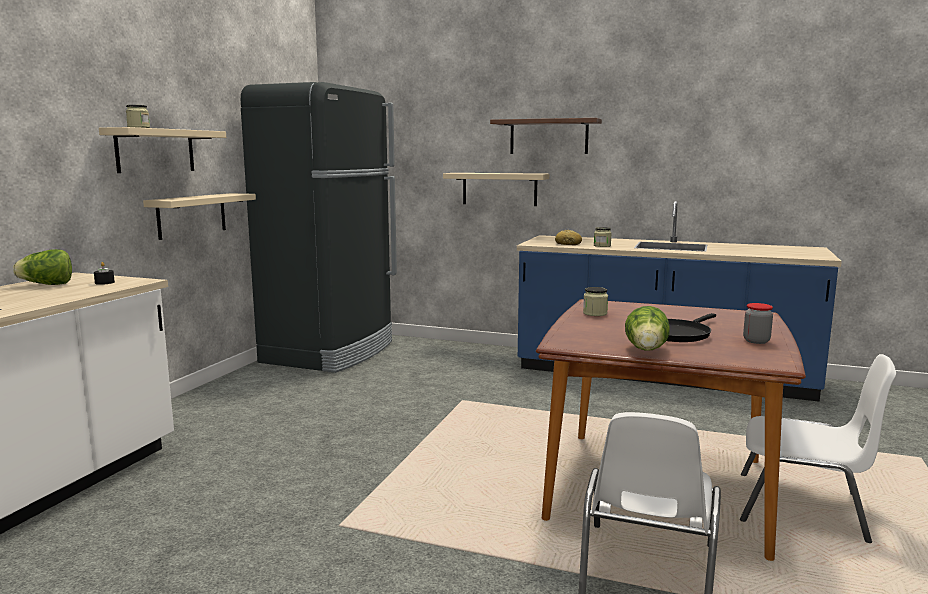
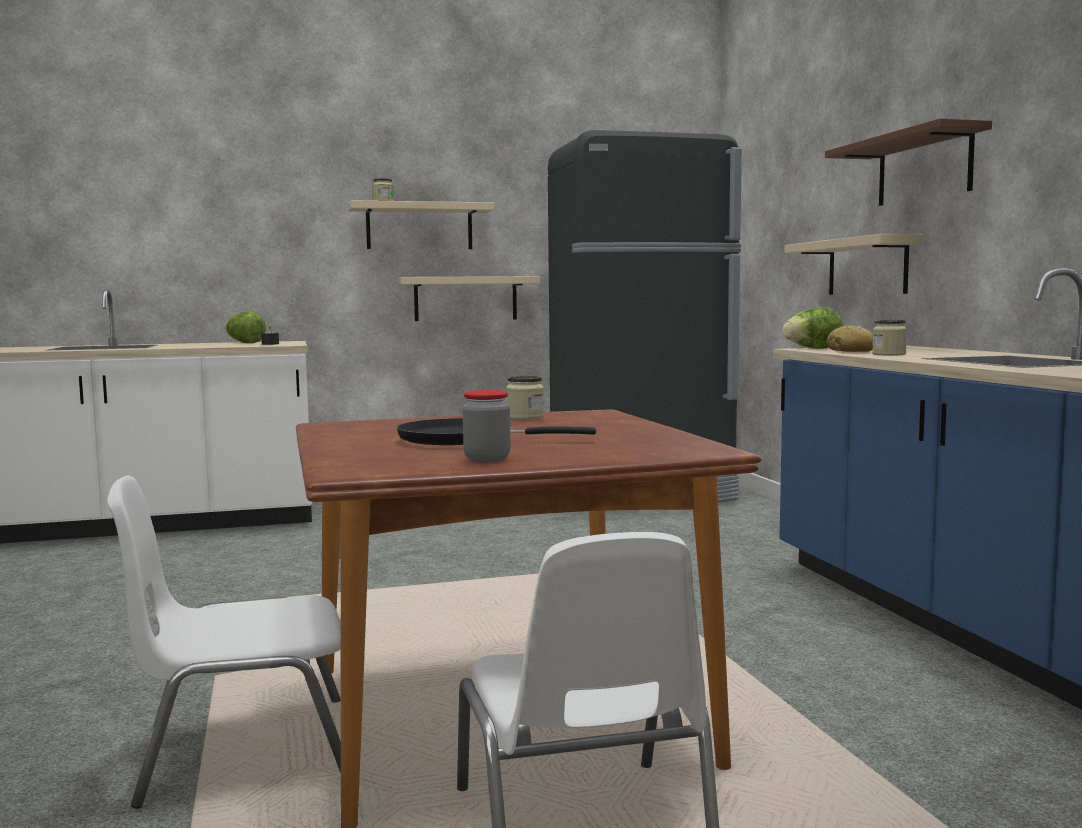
camera: 55 degrees right, 5 degrees down
lettuce [625,306,669,351] -> lettuce moved to [782,307,843,349]

